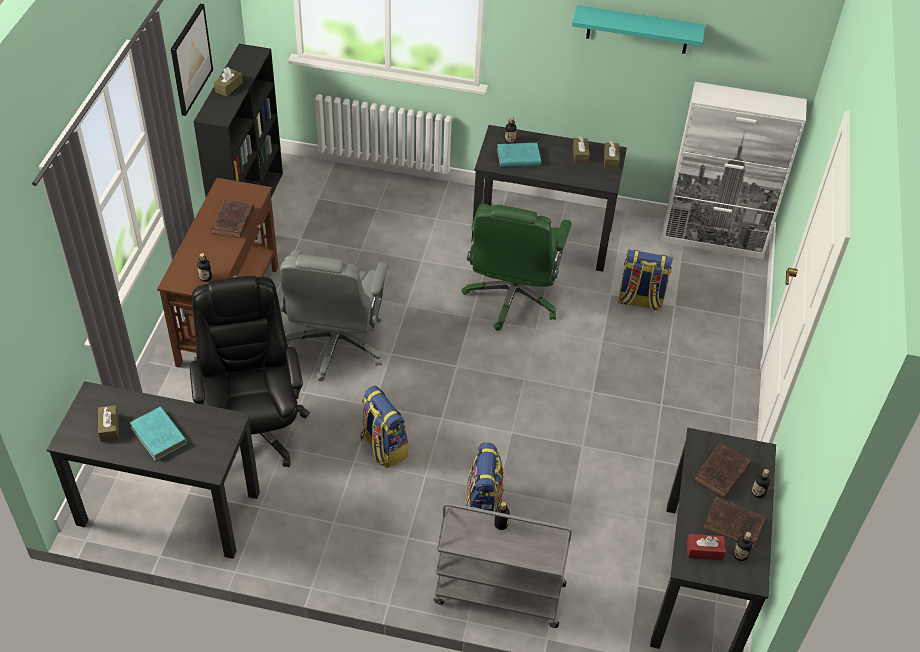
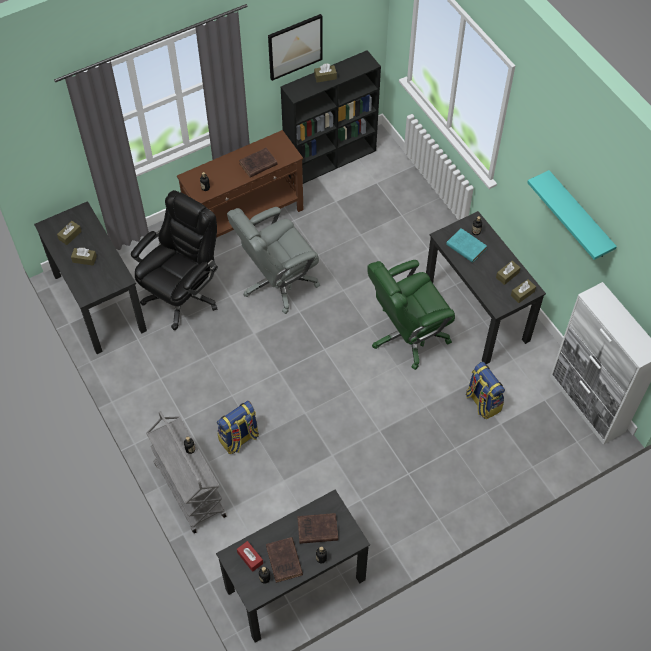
camera: 50 degrees right, 10 degrees up
turquoise book [130,407,187,461] -> brown tissue box [71,248,97,266]
backpack [360,386,408,468] -> none

